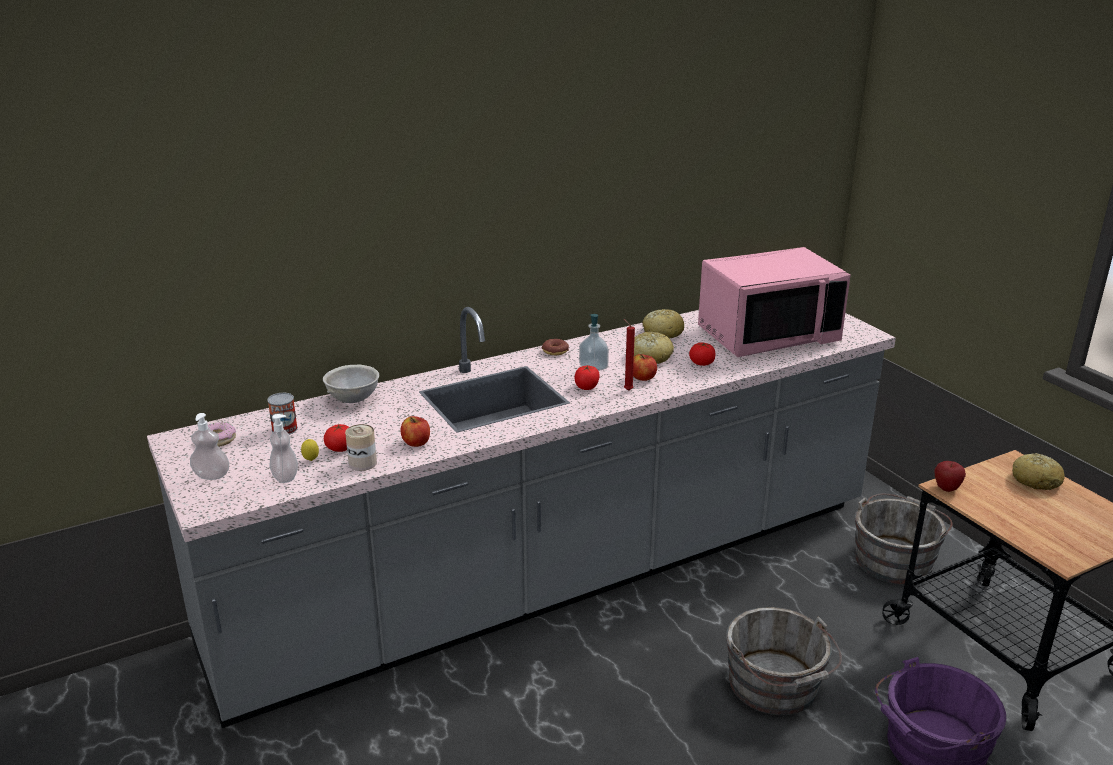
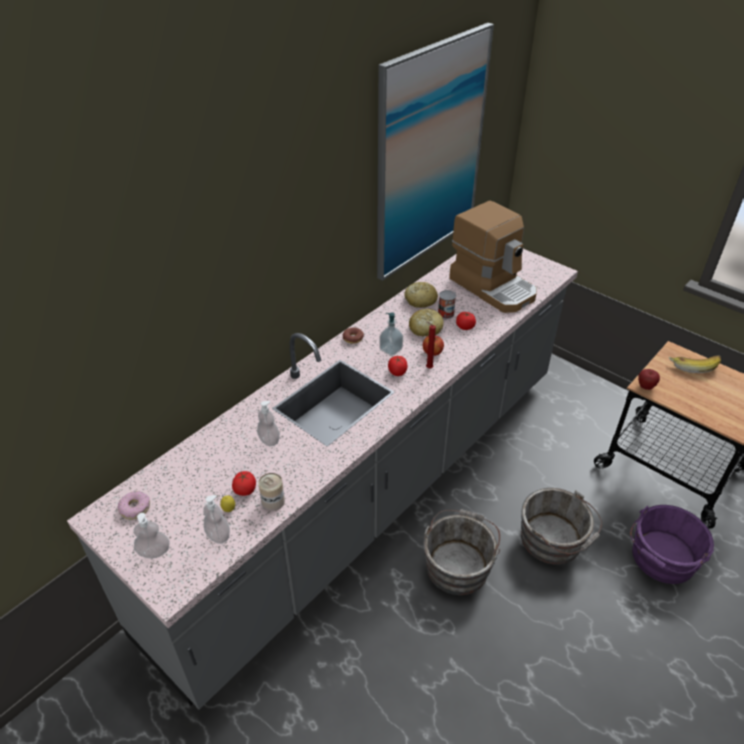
camera: 20 degrees left, 15 degrees up
can [267,393,298,435] -> can moved to [438,290,456,319]
grey bowl [323,365,379,403] -> none
apple [400,416,430,447] -> none
pink microwave [698,247,851,357] -> coffee machine [449,201,537,313]
grey bucket [855,493,952,585] -> grey bucket moved to [423,509,500,595]
bread [1012,453,1065,490] -> banana [669,355,721,373]
none -> soap dispenser [257,401,280,446]
none -> picture [377,23,494,281]

